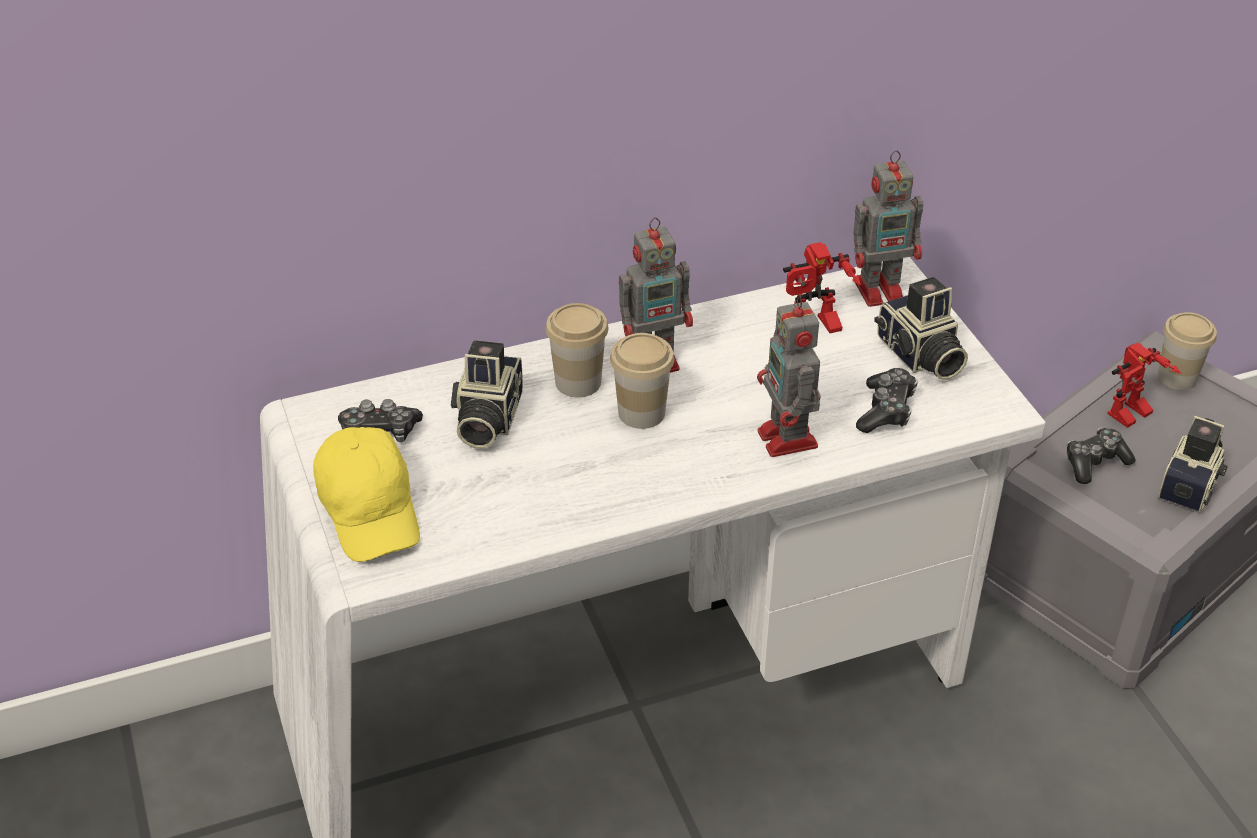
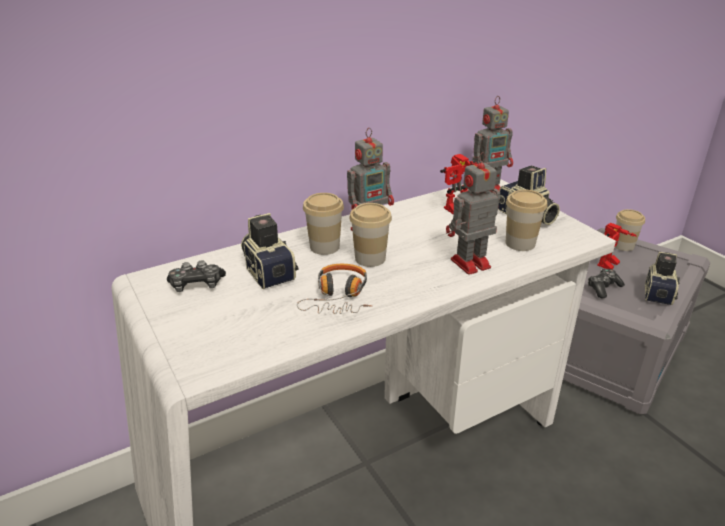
camera: 10 degrees left, 10 degrees down
yellow cap [313,427,420,562] -> none
camera [451,340,523,448] -> camera turned 150 degrees clockwise [241,213,298,289]
toy robot [757,294,821,457] -> toy robot turned 90 degrees clockwise [446,152,500,275]
game controller [856,368,918,433] -> cup [506,190,547,251]
none -> headphones [297,264,372,314]

